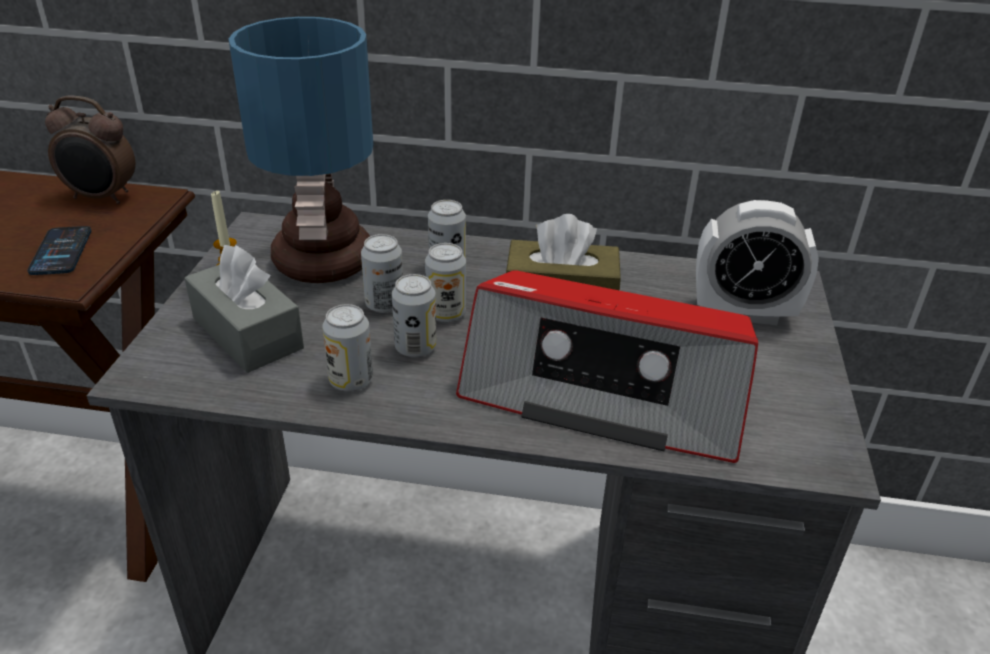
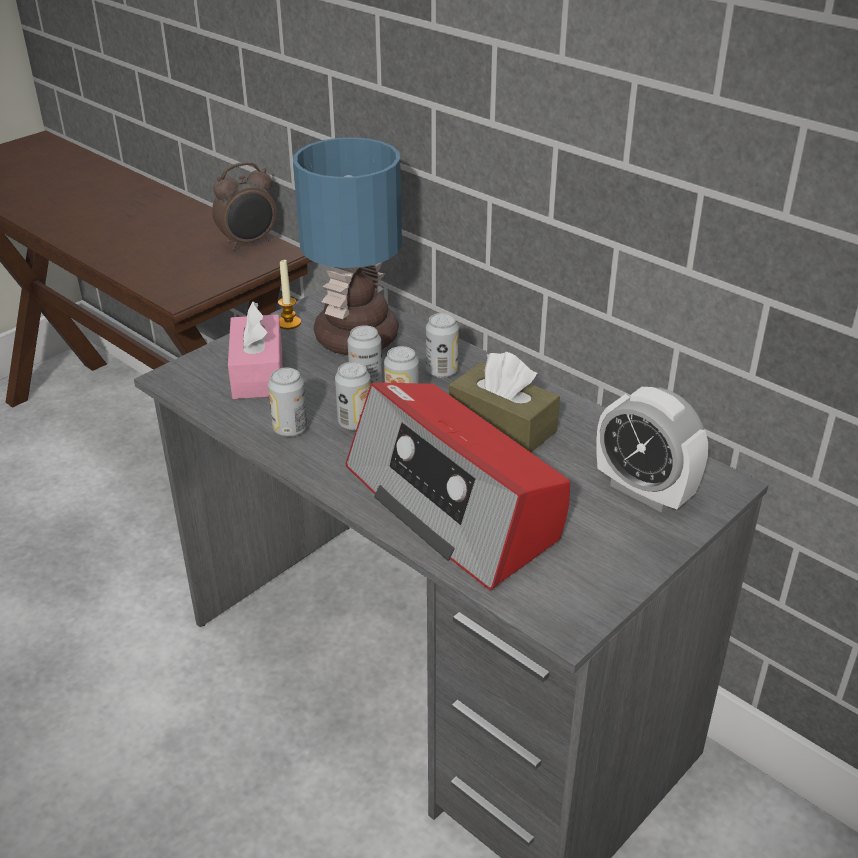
camera: 35 degrees right, 0 degrees up
phone [27,226,91,275] -> none
alarm clock [45,96,135,204] -> alarm clock turned 75 degrees counterclockwise [212,162,276,250]
grey tissue box [185,245,304,373] -> pink tissue box [228,302,282,399]

